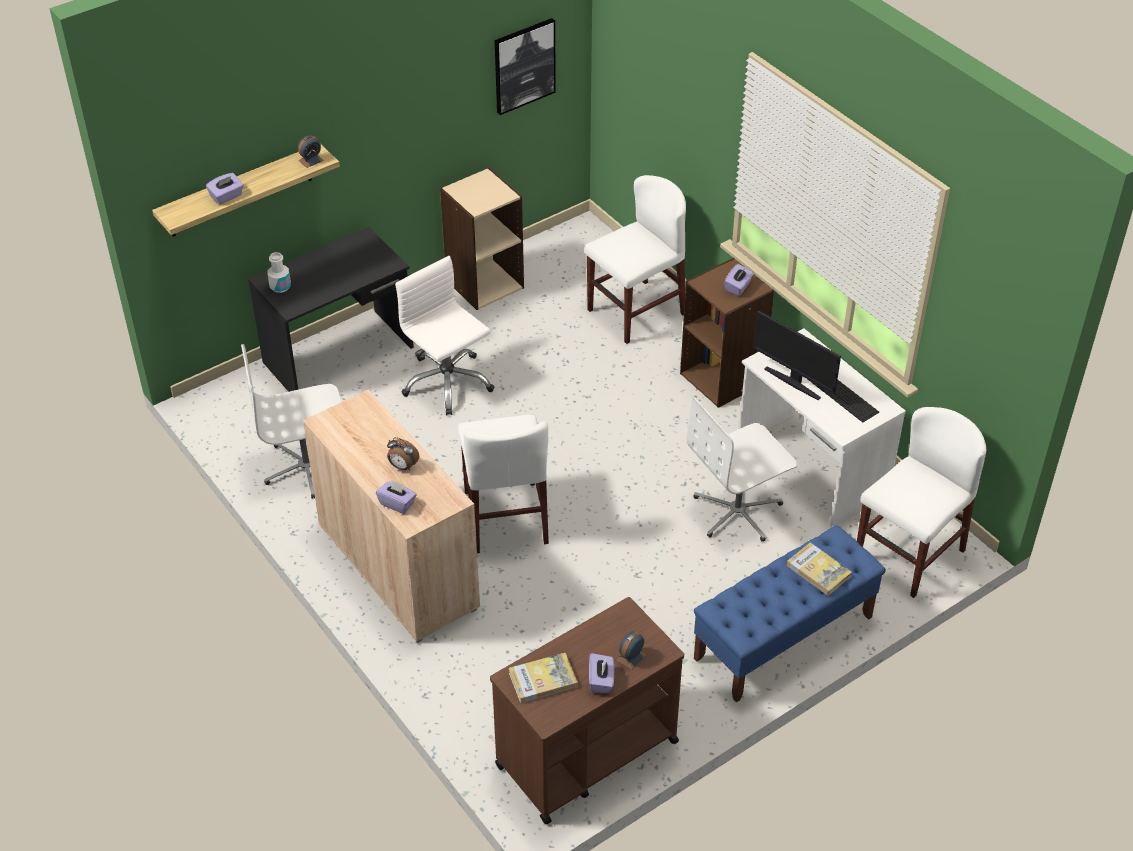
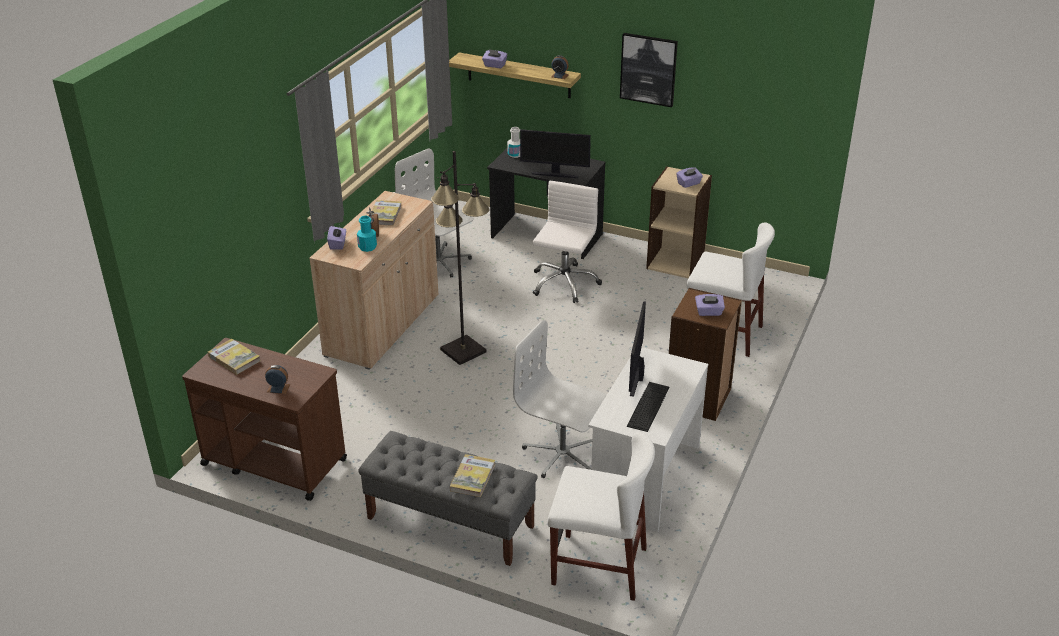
camera: 60 degrees right, 10 degrees down
white chair [458,414,549,553] -> black floor lamp [431,151,489,365]
picture [495,18,556,115] -> picture moved to [620,33,678,107]
purple tissue box [589,653,614,693] -> purple tissue box moved to [676,167,703,188]
blue bench [694,525,886,703] -> grey bench [358,431,538,566]
none -> turquoise bottle [357,216,377,252]
none -> book [371,200,402,226]
none -> monitor [520,129,591,178]

